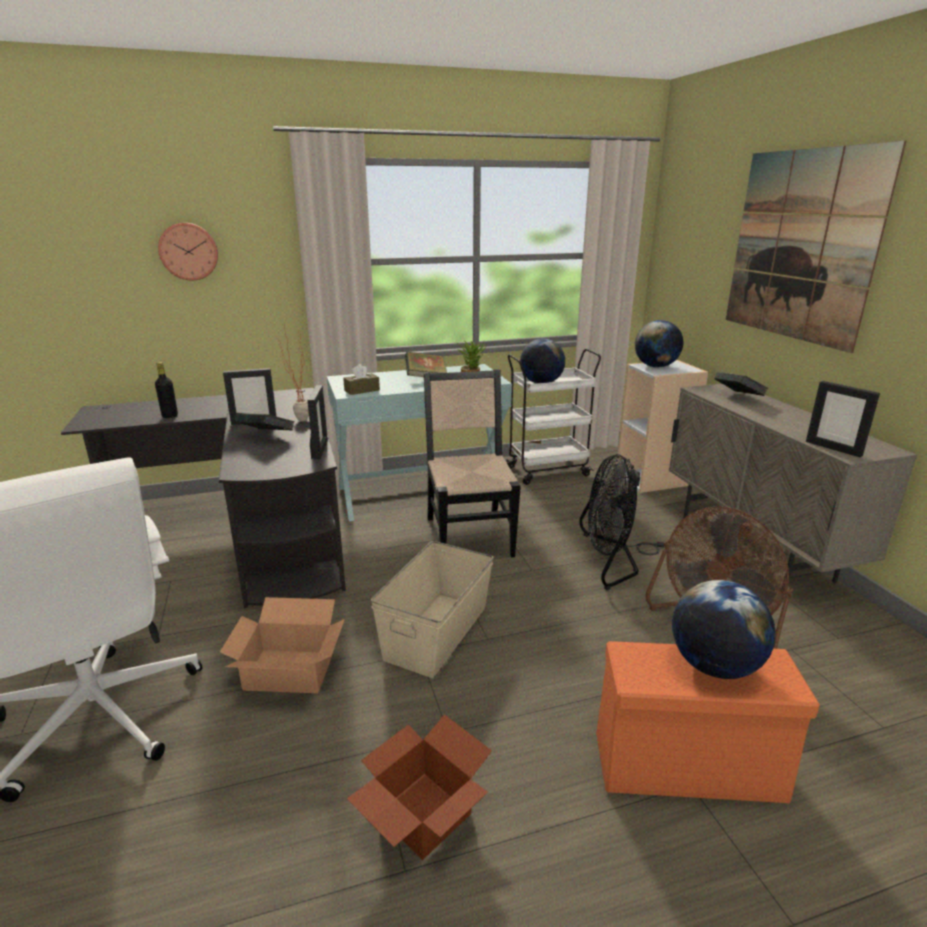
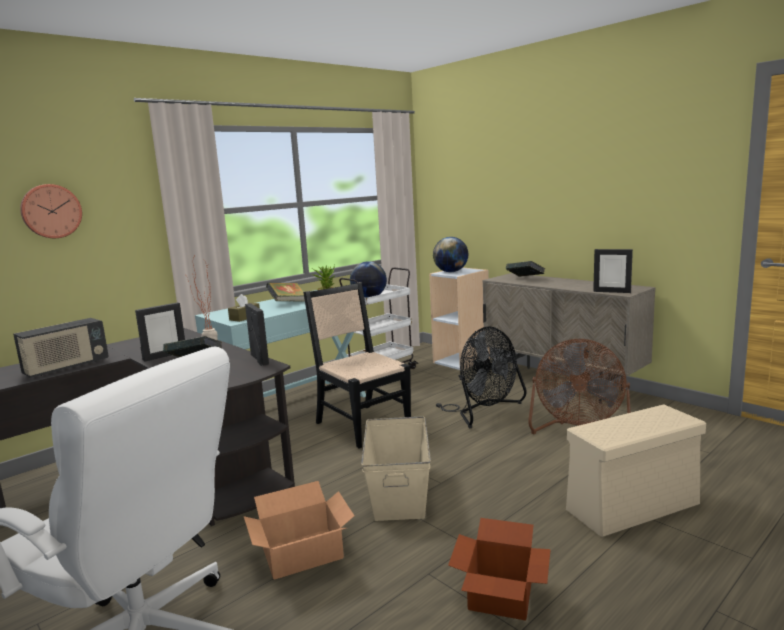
camera: 25 degrees left, 10 degrees down
black bottle [155,362,178,418] -> radio [13,318,109,378]
black fan [579,454,664,590] -> black fan turned 105 degrees counterclockwise [436,327,527,429]
orange storage box [596,641,820,803] -> beige storage box [566,404,706,537]
globe [672,580,776,679] -> none
picture [726,141,907,353] -> none

